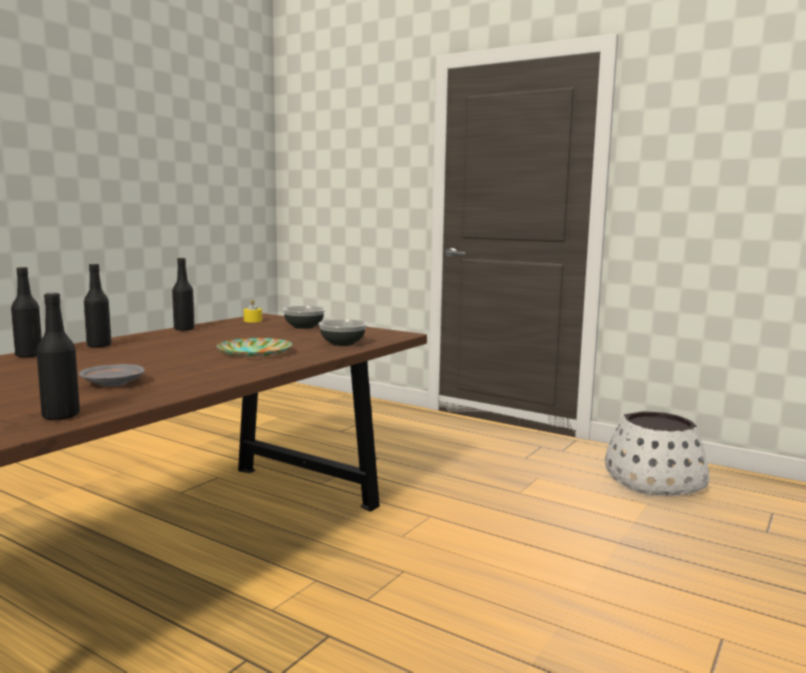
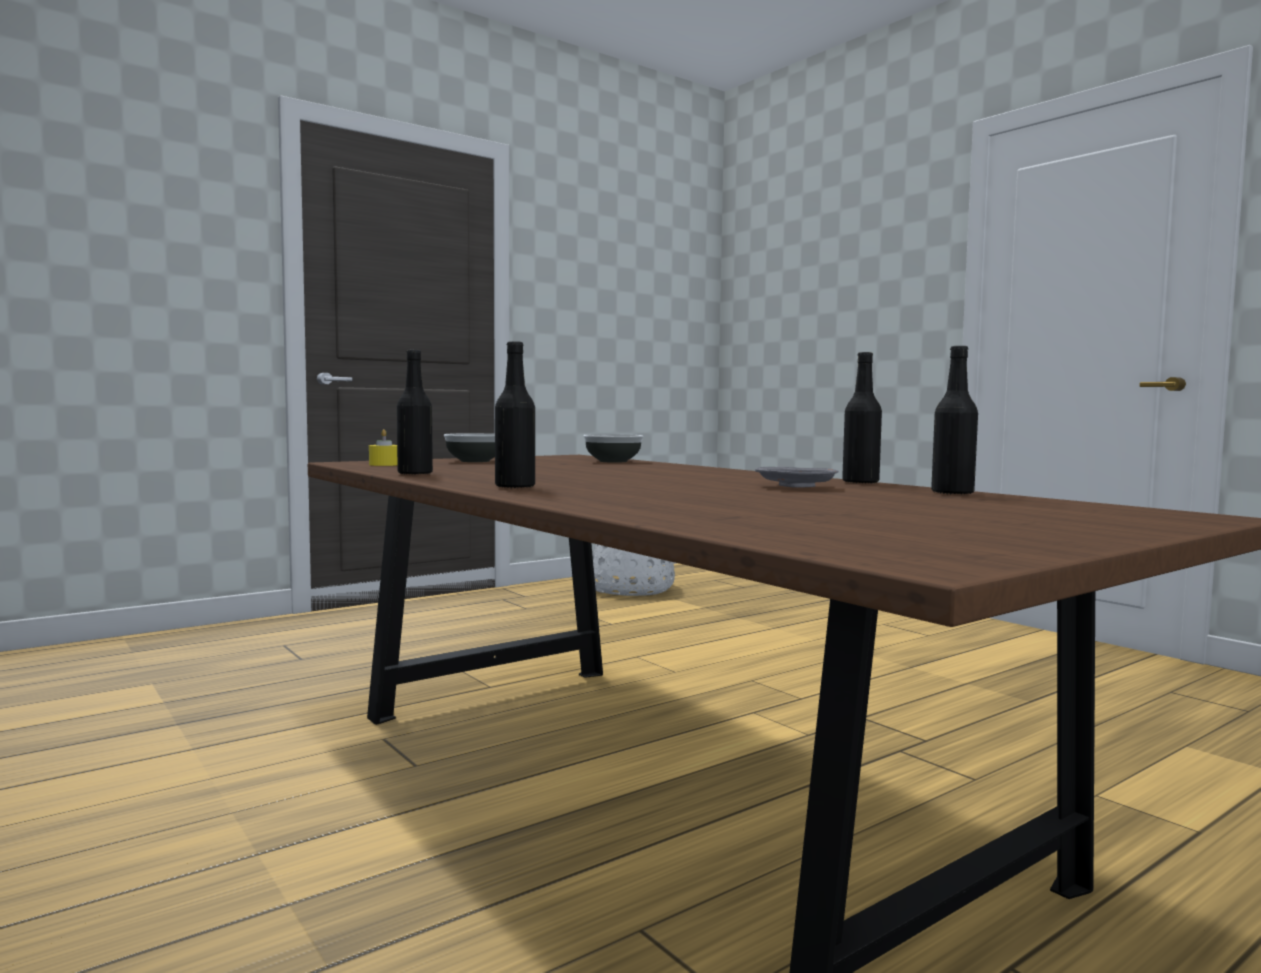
camera: 70 degrees left, 5 degrees down
black bottle [11,267,42,358] -> black bottle moved to [842,352,882,484]
plate [217,338,293,357] -> none

